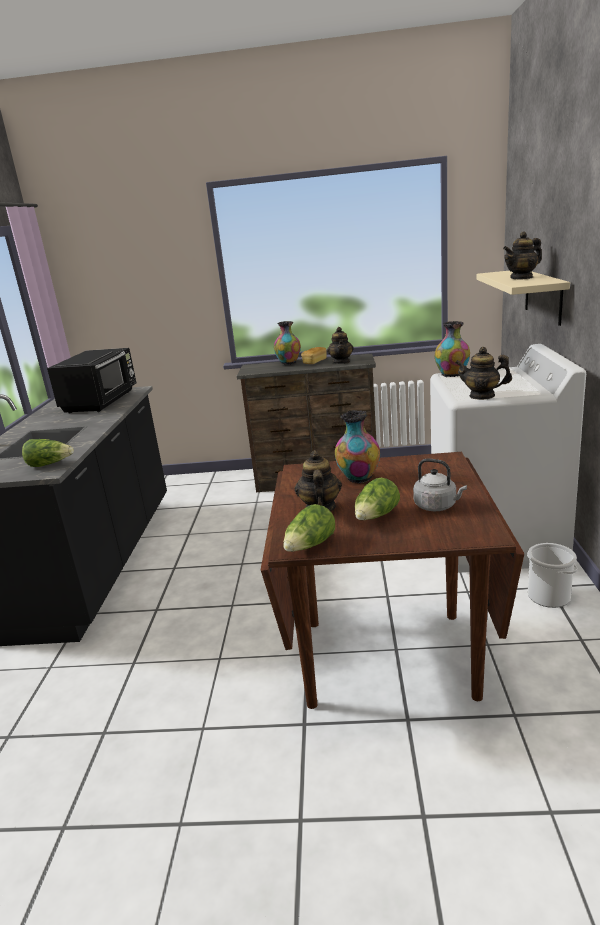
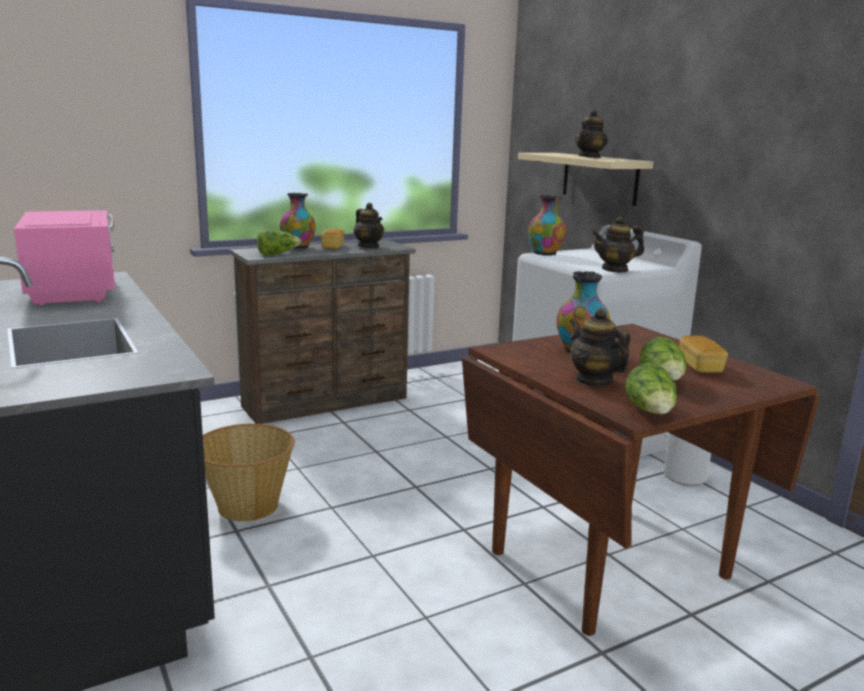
camera: 35 degrees left, 5 degrees down
lettuce [22,439,74,467] -> lettuce moved to [257,230,301,256]
black microwave [47,348,136,413] -> pink microwave [14,210,115,306]
grey kettle [413,459,467,511] -> bread [679,335,728,373]
none -> basket [203,424,295,522]

